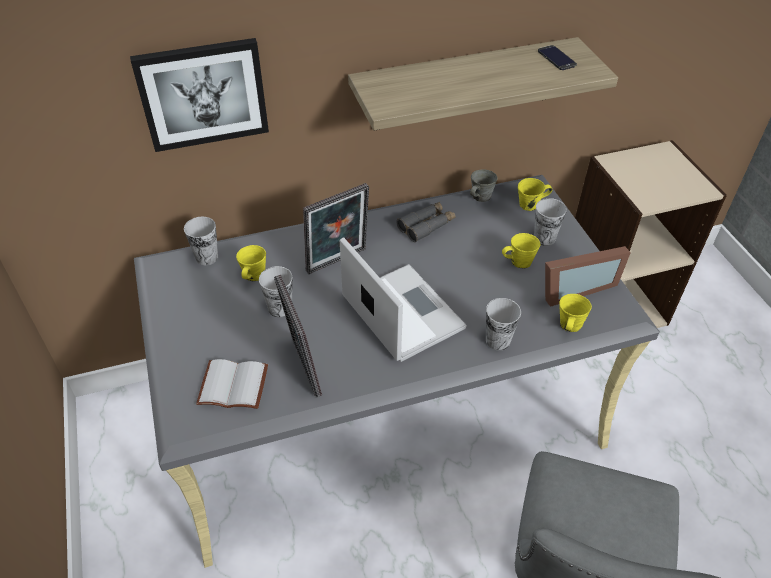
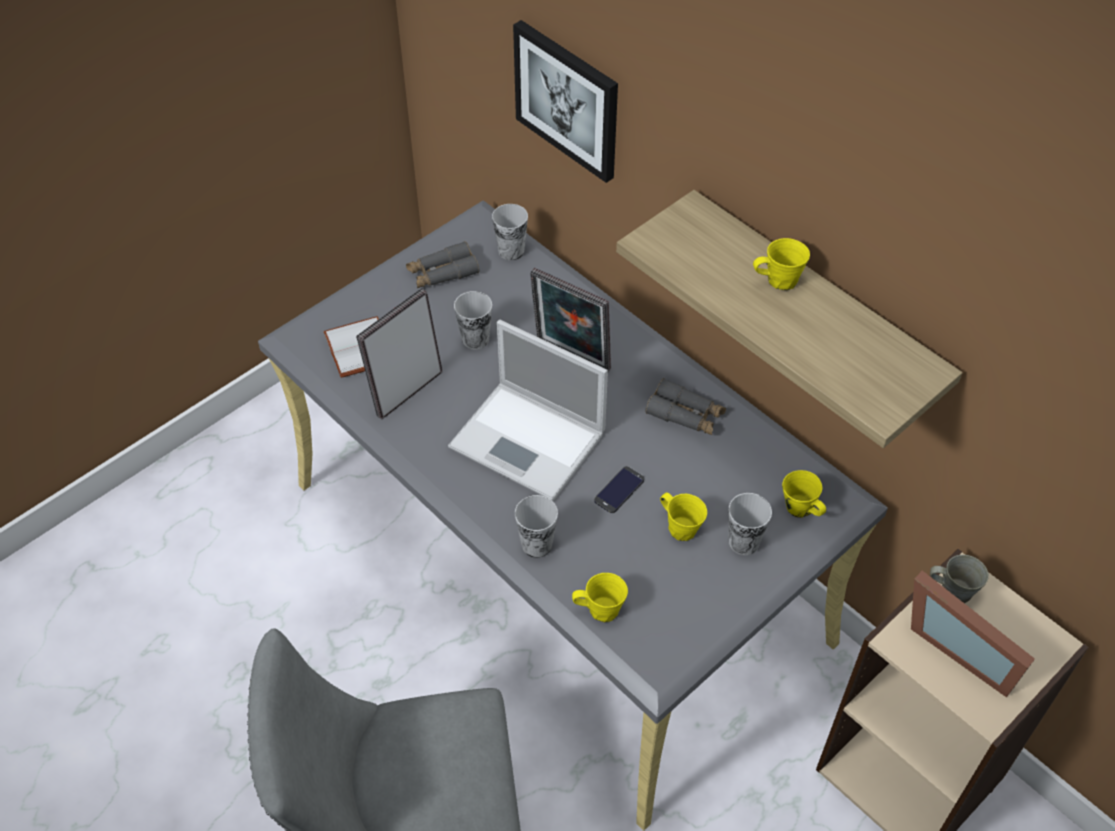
camera: 65 degrees right, 5 degrees up
yellow mug [236,245,266,281] -> yellow mug moved to [753,238,810,290]
laptop [340,237,467,362] -> laptop turned 90 degrees clockwise [448,320,608,501]
grey mug [470,170,497,202] -> grey mug moved to [930,555,989,603]
phone [538,45,577,70] -> phone moved to [594,466,645,513]
picture frame [545,246,631,307] -> picture frame moved to [911,571,1035,697]
none -> grey binoculars [406,241,480,288]

